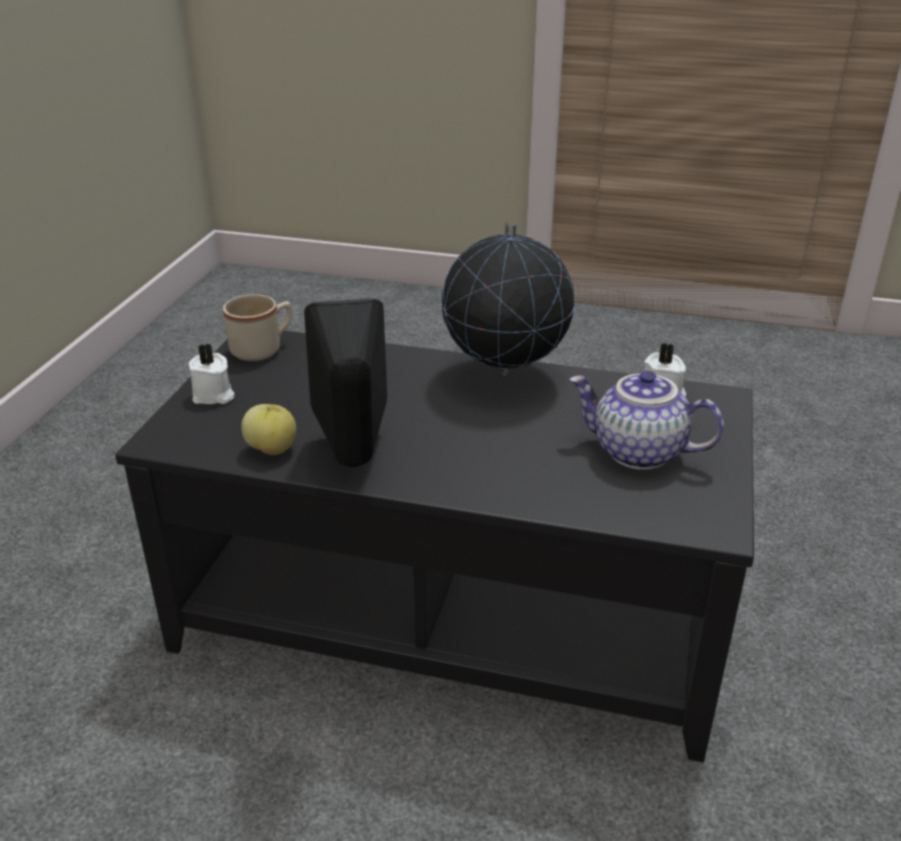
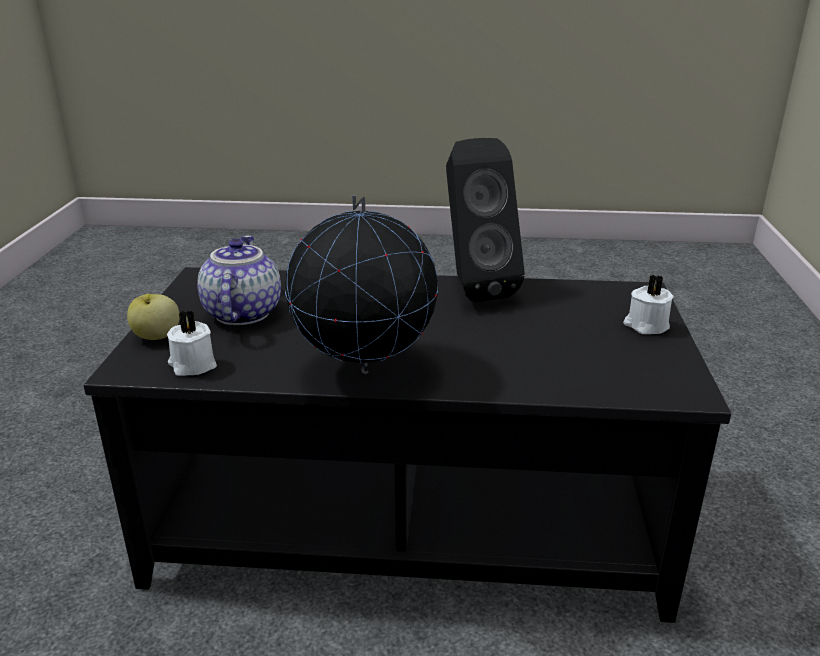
camera: 170 degrees right, 5 degrees down
beige mug [223,294,292,361] -> none
apple [241,404,296,455] -> apple moved to [127,294,180,340]
teapot [569,370,724,470] -> teapot turned 105 degrees counterclockwise [197,235,281,325]

